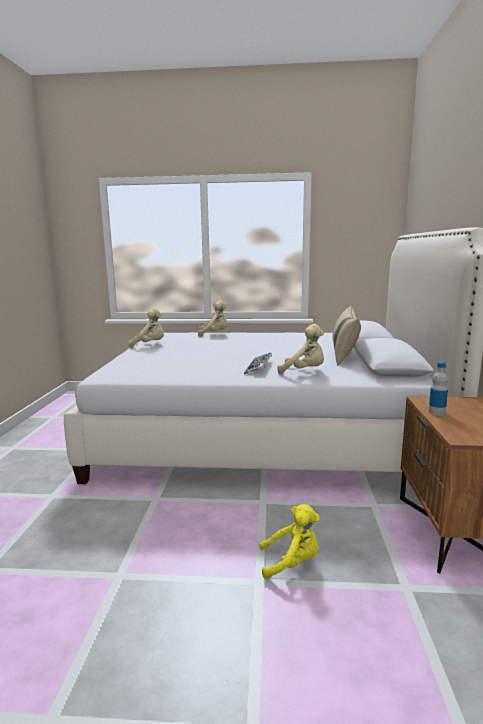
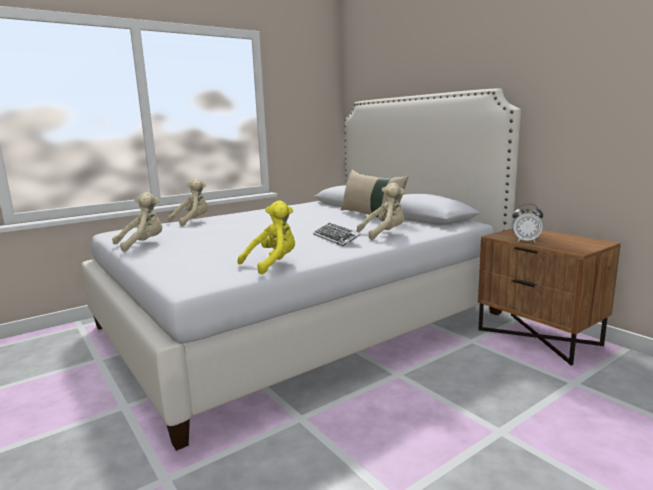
camera: 40 degrees left, 0 degrees up
yellow plush toy [260,504,320,579] -> yellow plush toy moved to [238,201,295,275]
bottle [428,362,448,416] -> alarm clock [511,203,543,242]

